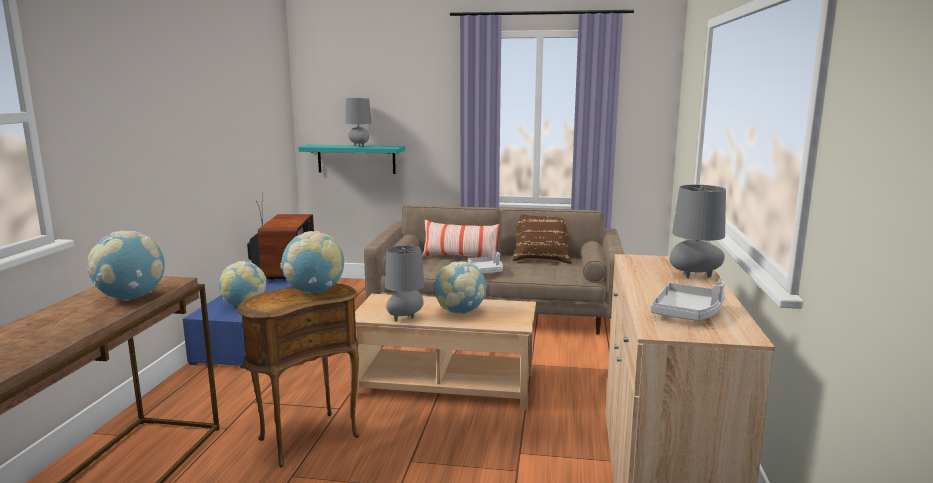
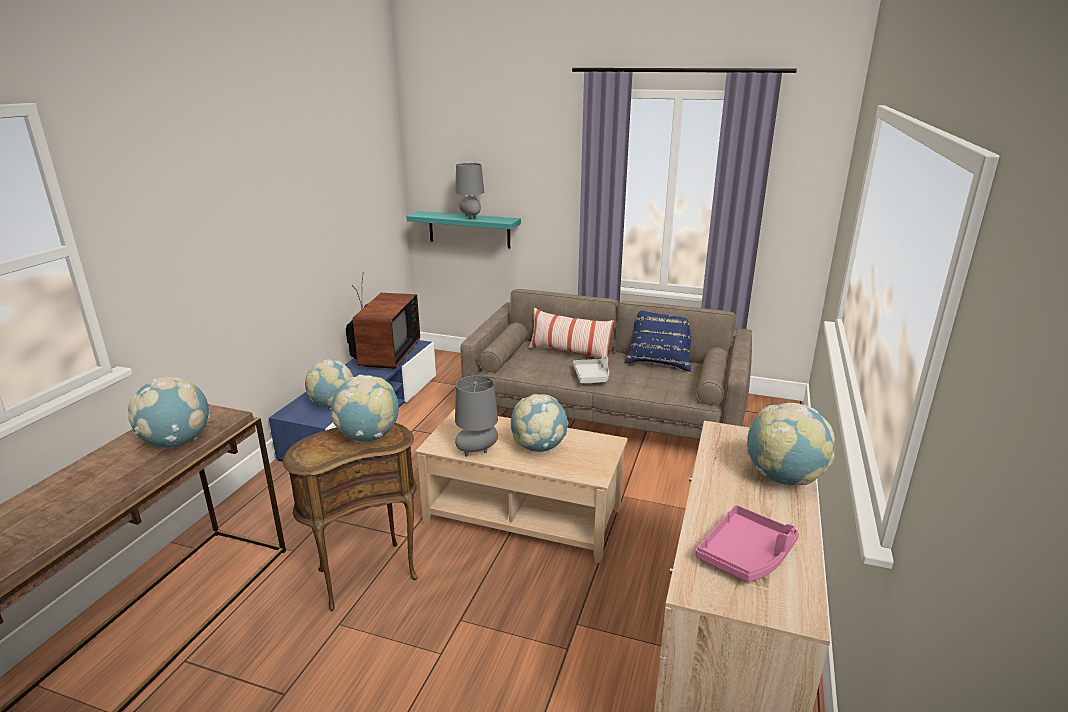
camera: 10 degrees right, 10 degrees up
brown pillow [512,215,572,264] -> blue pillow [625,311,692,372]
grey tray [650,281,725,321] -> pink tray [695,505,799,582]
grey table lamp [670,185,726,278] -> globe [747,403,835,485]

